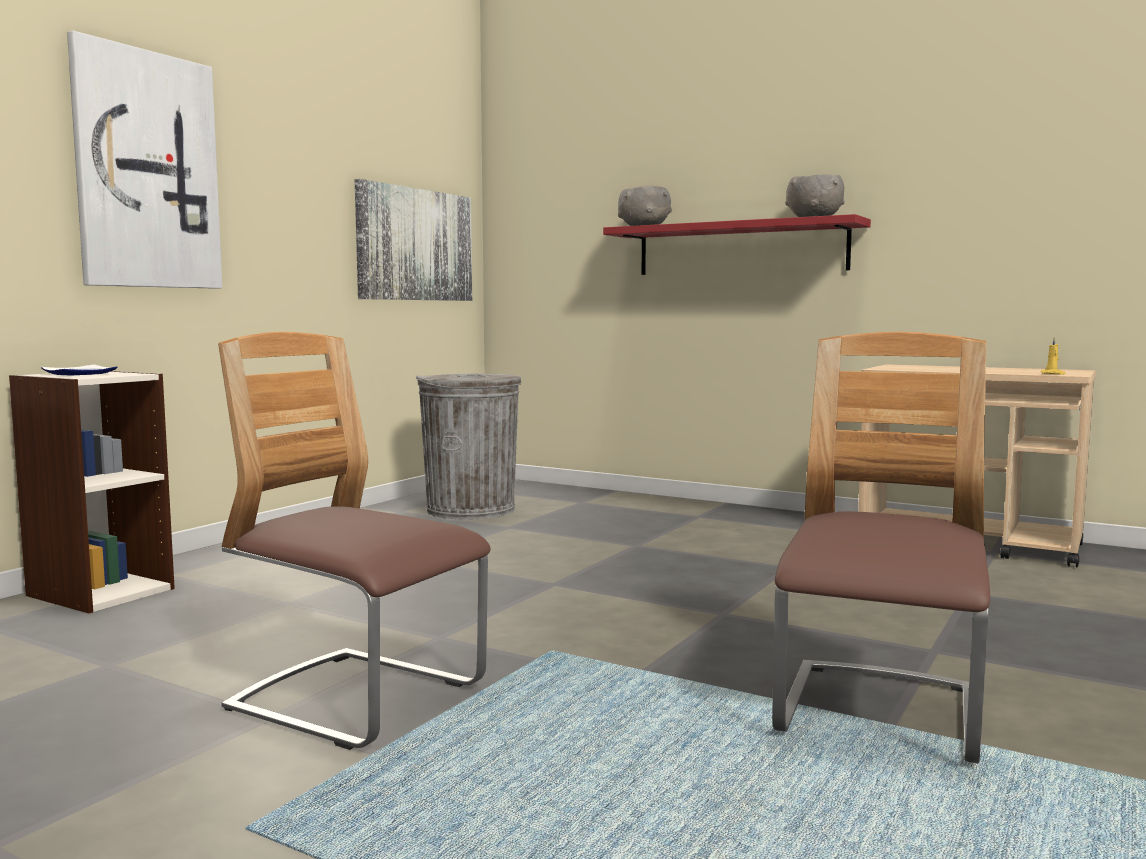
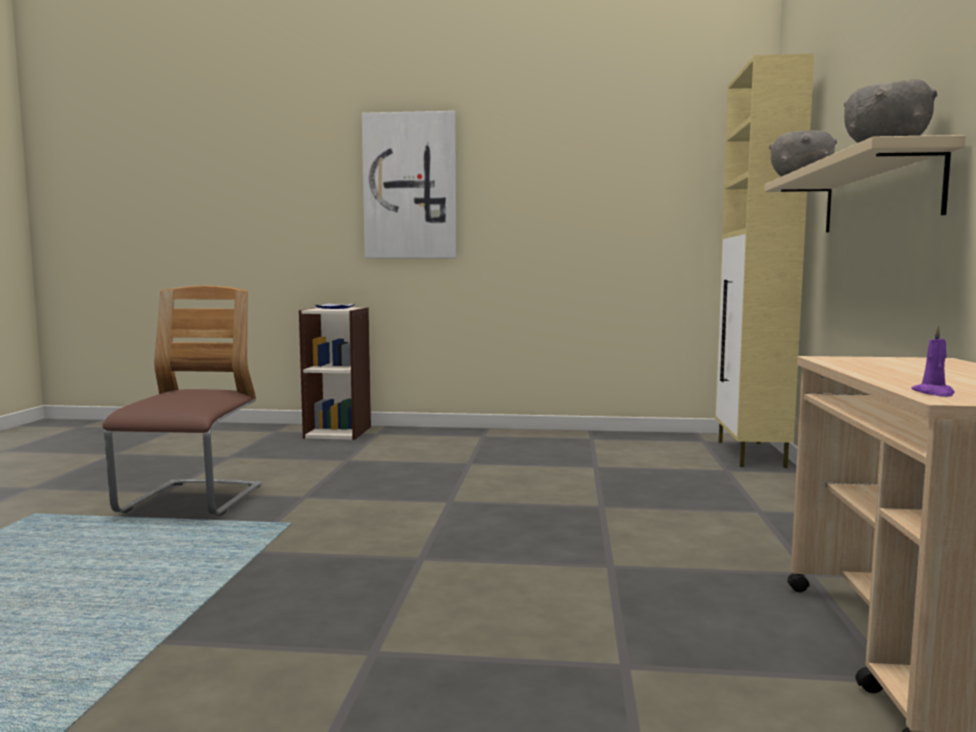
camera: 65 degrees right, 0 degrees up
picture [355,179,472,301] -> none
grey trash can [416,374,522,519] -> none
red shelf [603,214,871,275] -> beige shelf [764,135,966,232]
chair [772,332,990,763] -> none
yellow candle [1041,337,1066,374] -> purple candle [912,325,955,397]
none -> beige cabinet [715,54,814,468]

